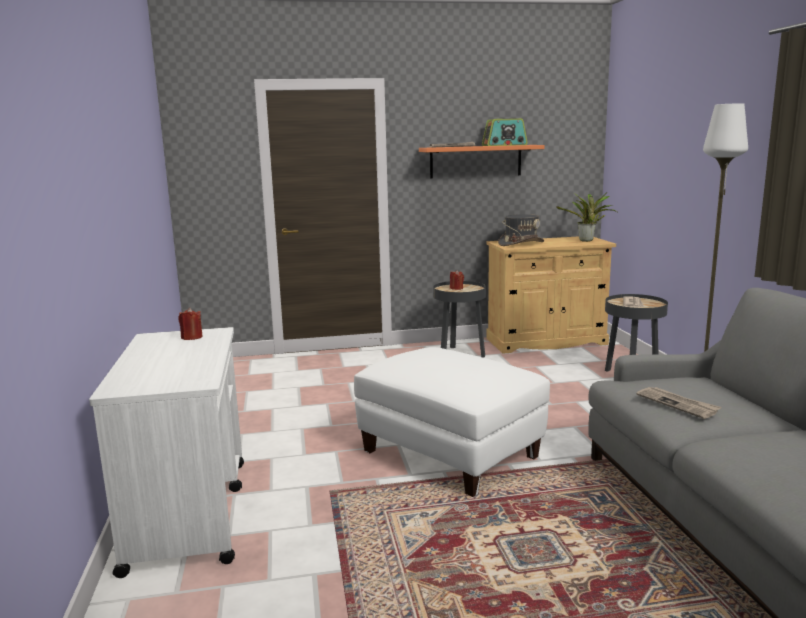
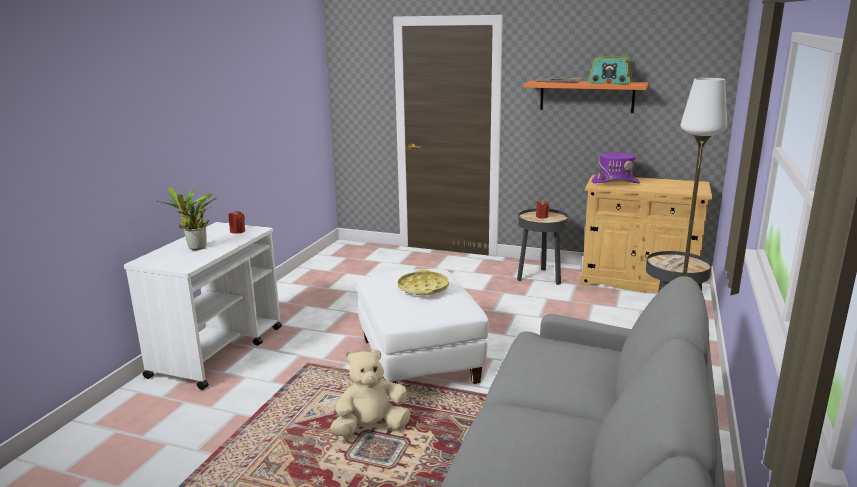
camera: 30 degrees right, 5 degrees up
grey hat [498,214,544,246] -> purple hat [591,152,640,183]
potted plant [556,192,617,242] -> potted plant moved to [156,188,216,250]
newspaper [636,387,721,419] -> none
none -> beige plush toy [330,349,410,436]
none -> yellow tray [398,270,449,295]

